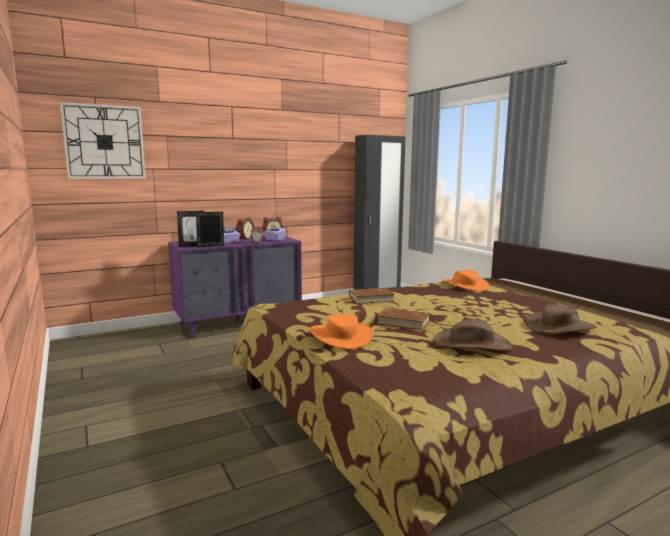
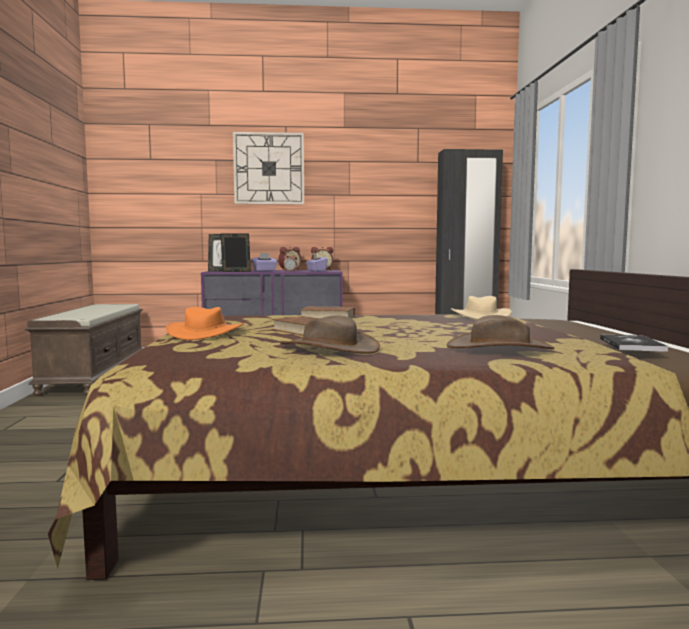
camera: 25 degrees right, 5 degrees down
wall clock [60,102,146,179] -> wall clock moved to [233,132,304,204]
orange hat [441,270,489,291] -> beige hat [451,296,512,319]
none -> brown bench [25,304,143,397]
none -> book [600,335,668,352]

